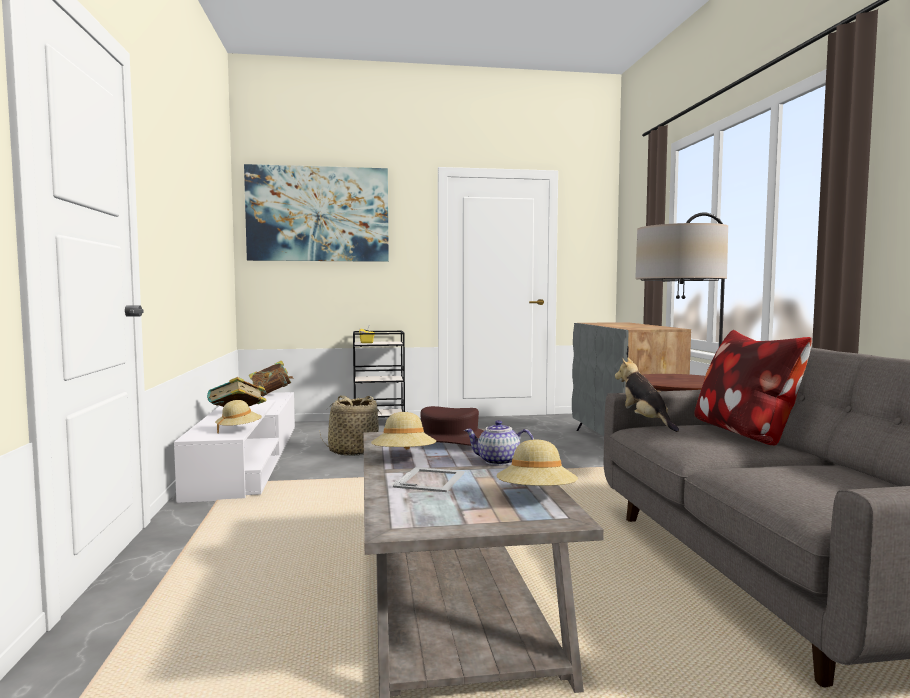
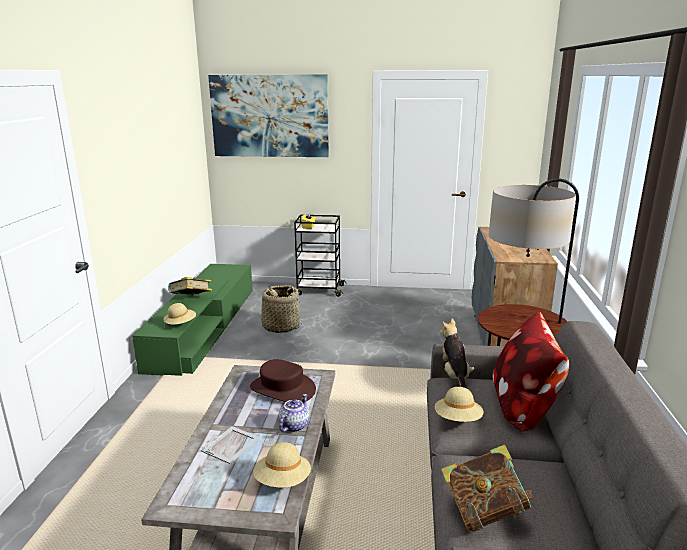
camera: 15 degrees right, 15 degrees up
white tv stand [174,392,295,503] -> green tv stand [132,264,253,376]
book [249,360,294,396] -> book moved to [441,445,535,532]
beige hat [371,412,436,450] -> beige hat moved to [435,387,483,422]
teapot [464,420,534,466] -> teapot turned 90 degrees clockwise [279,394,310,432]

